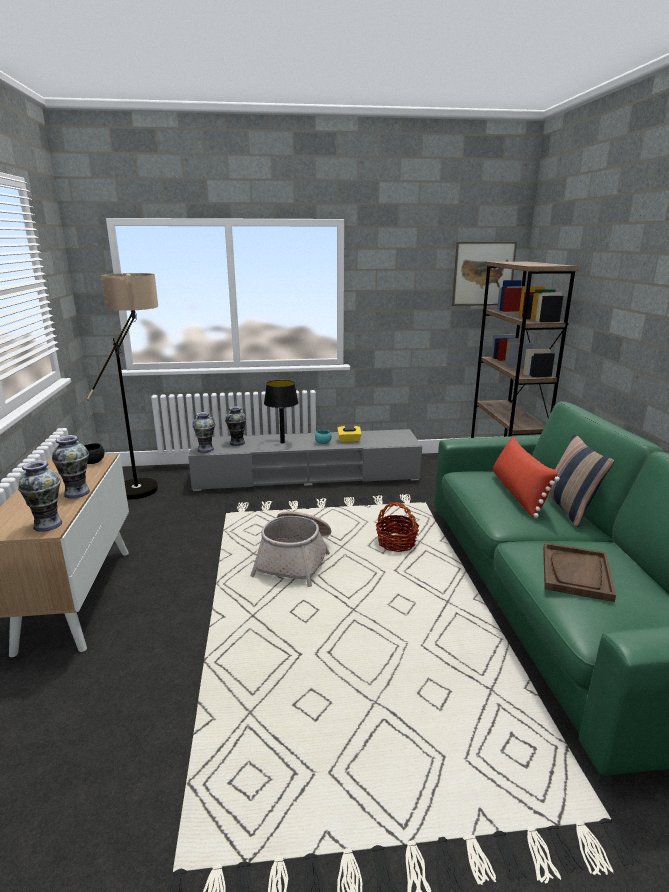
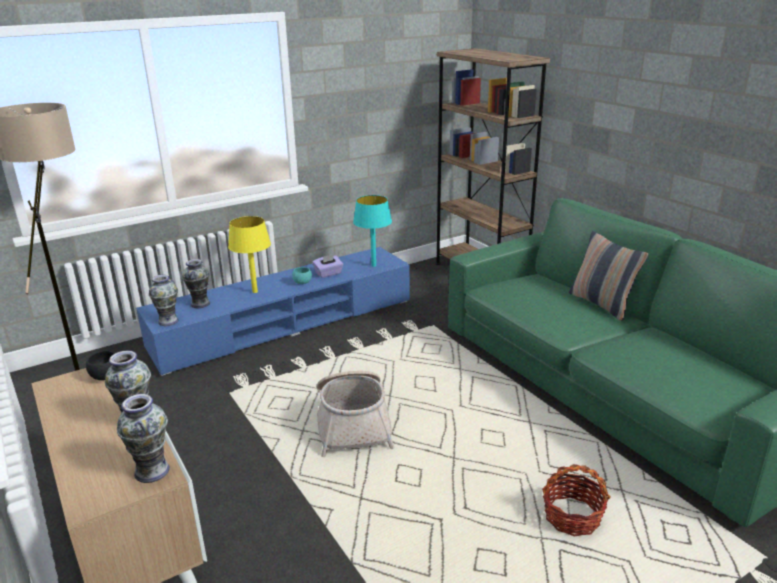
camera: 25 degrees left, 5 degrees up
grey tv stand [188,429,422,491] -> blue tv stand [136,247,410,376]
black table lamp [264,380,299,443] -> yellow table lamp [228,216,271,293]
yellow tissue box [337,425,362,443] -> purple tissue box [313,255,343,278]
basket [375,502,419,552] -> basket moved to [542,464,610,537]
picture [452,242,517,306] -> none
red pillow [493,436,560,518] -> none
brown tray [543,542,616,602] -> none
none -> turquoise table lamp [353,195,392,267]

